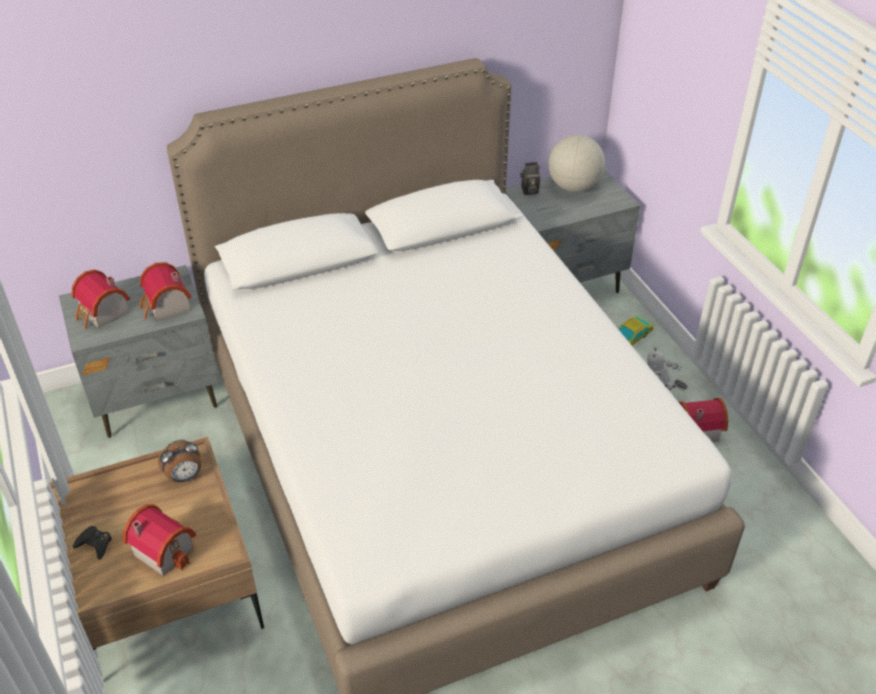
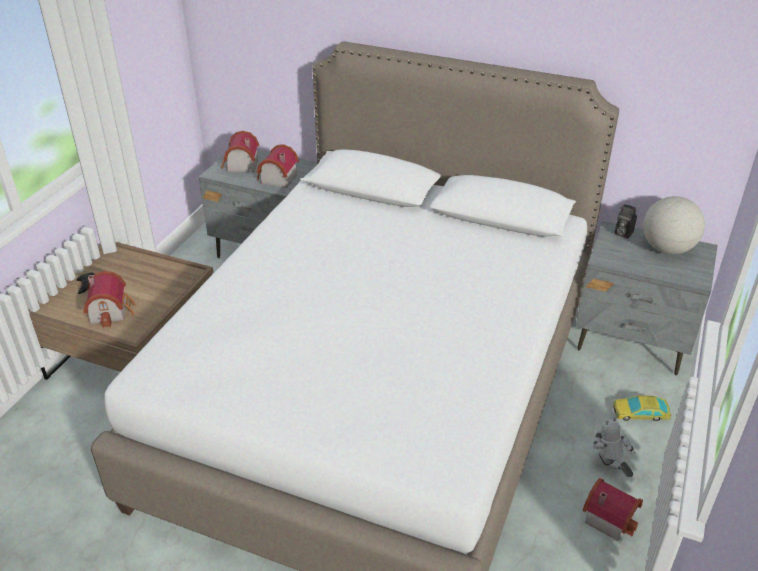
camera: 45 degrees right, 5 degrees down
alarm clock [158,439,201,483] -> none

